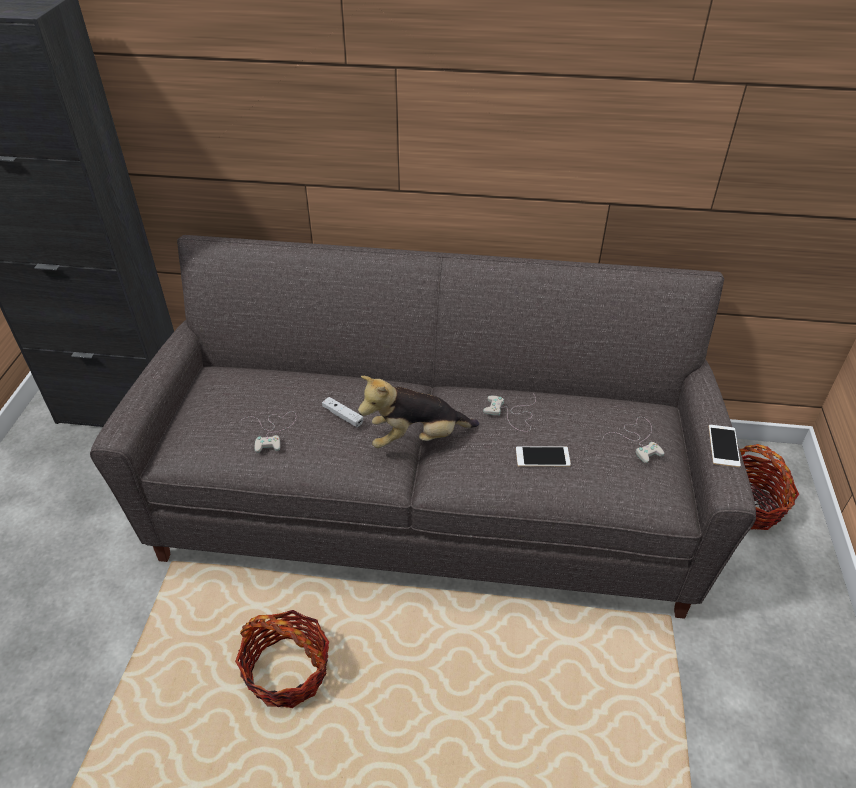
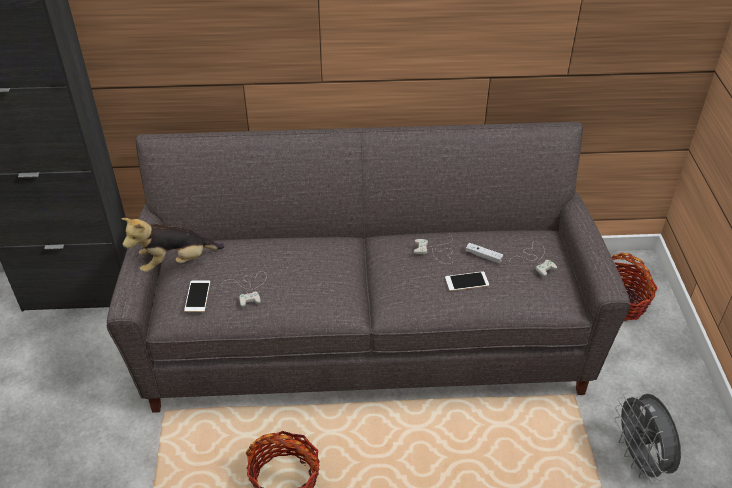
camera: 10 degrees left, 0 degrees up
white game controller [322,397,363,427] -> white game controller moved to [466,243,503,264]
plush toy [358,376,479,448] -> plush toy moved to [121,218,225,272]
phone [709,425,741,467] -> phone moved to [184,281,210,312]
none -> grey fan [615,392,681,484]

